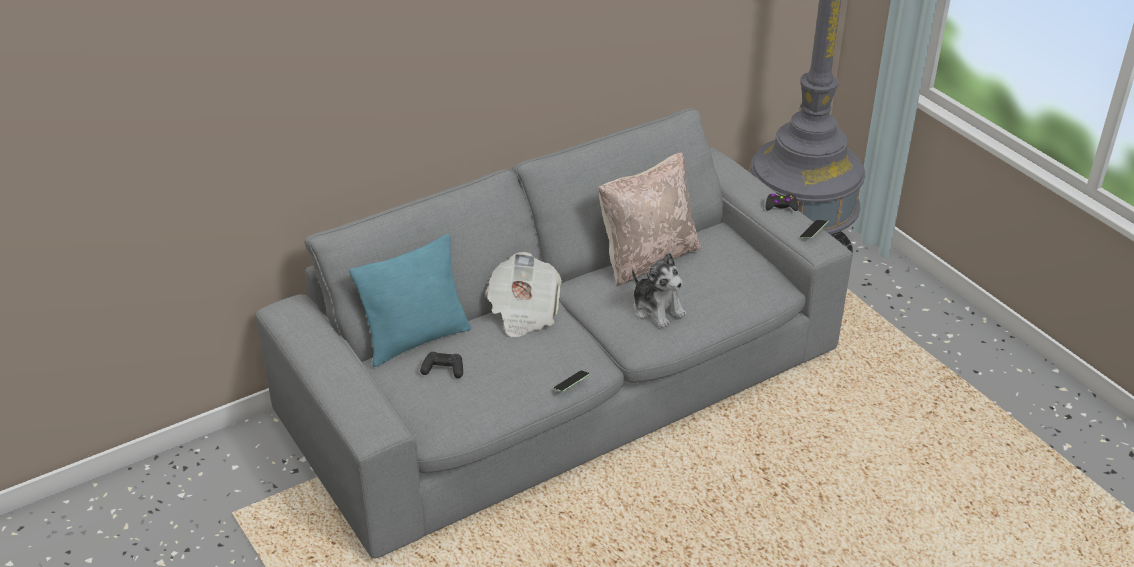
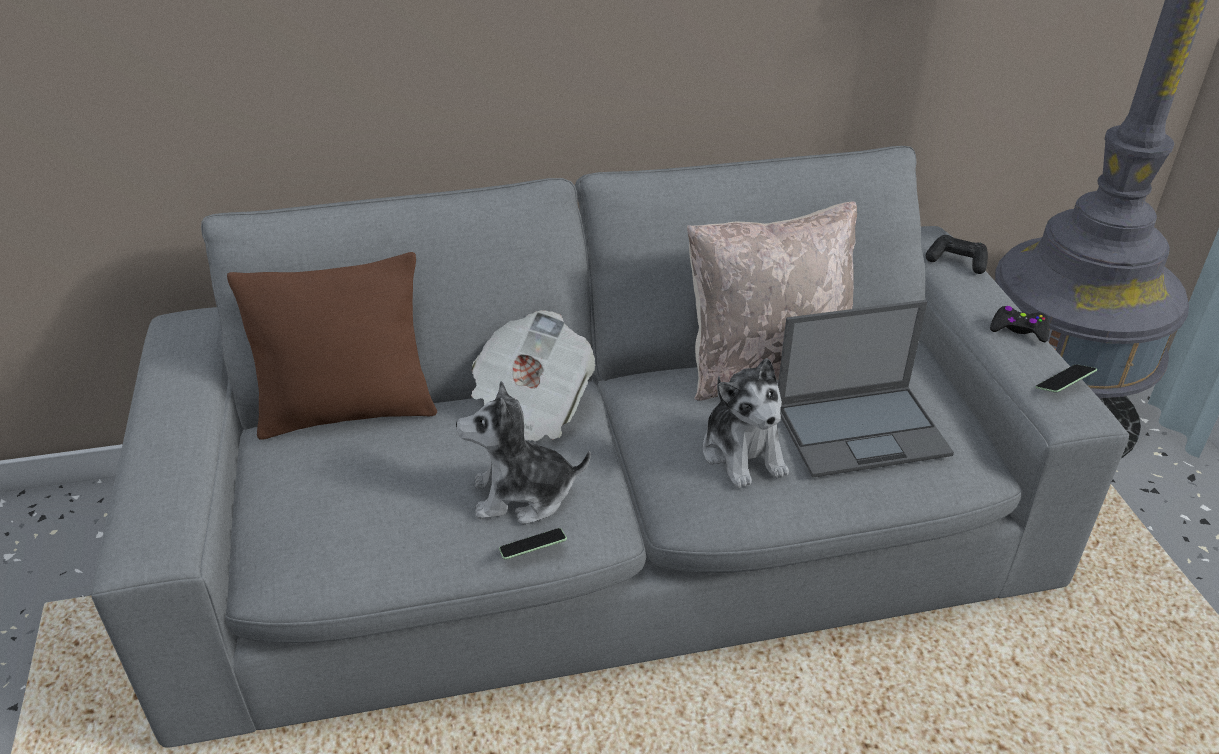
camera: 20 degrees right, 0 degrees up
turquoise pillow [349,234,471,367] -> brown pillow [227,252,437,440]
black game controller [420,352,463,378] -> black game controller moved to [926,235,988,274]
none -> plush toy [456,381,591,525]
none -> laptop [778,300,954,478]

